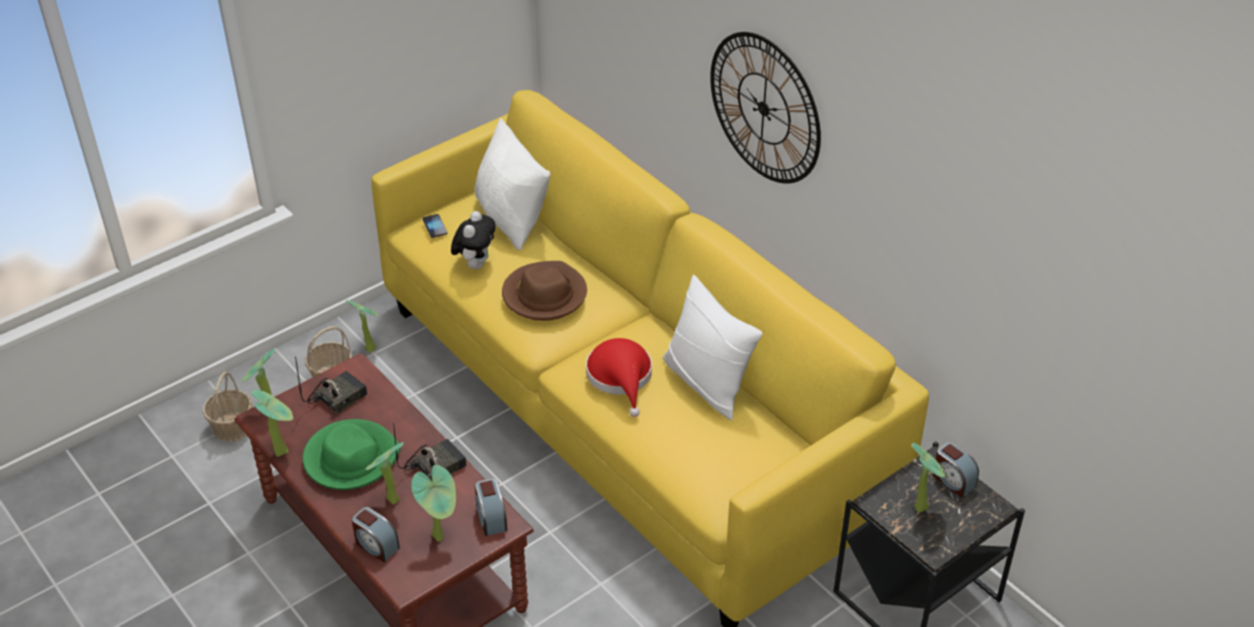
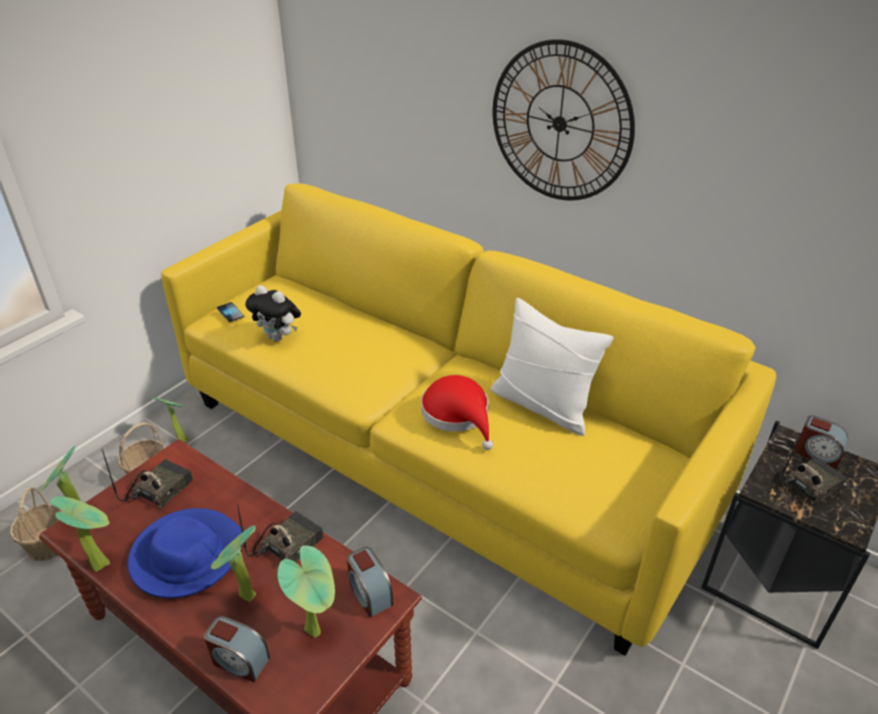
camera: 15 degrees left, 5 degrees down
green hat [302,419,401,490] -> blue hat [128,508,244,598]
plush toy [451,211,495,269] -> plush toy turned 120 degrees clockwise [245,285,301,341]
white pillow [474,118,550,251] -> none
brown hat [502,261,587,321] -> none
potted plant [911,443,947,513] -> radio [774,431,847,506]

